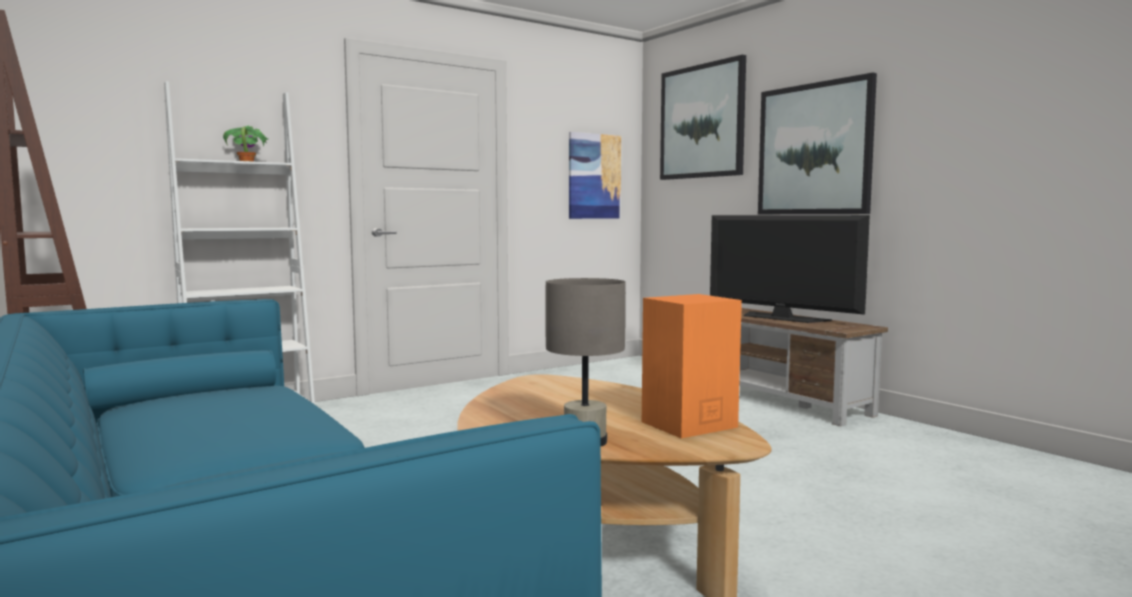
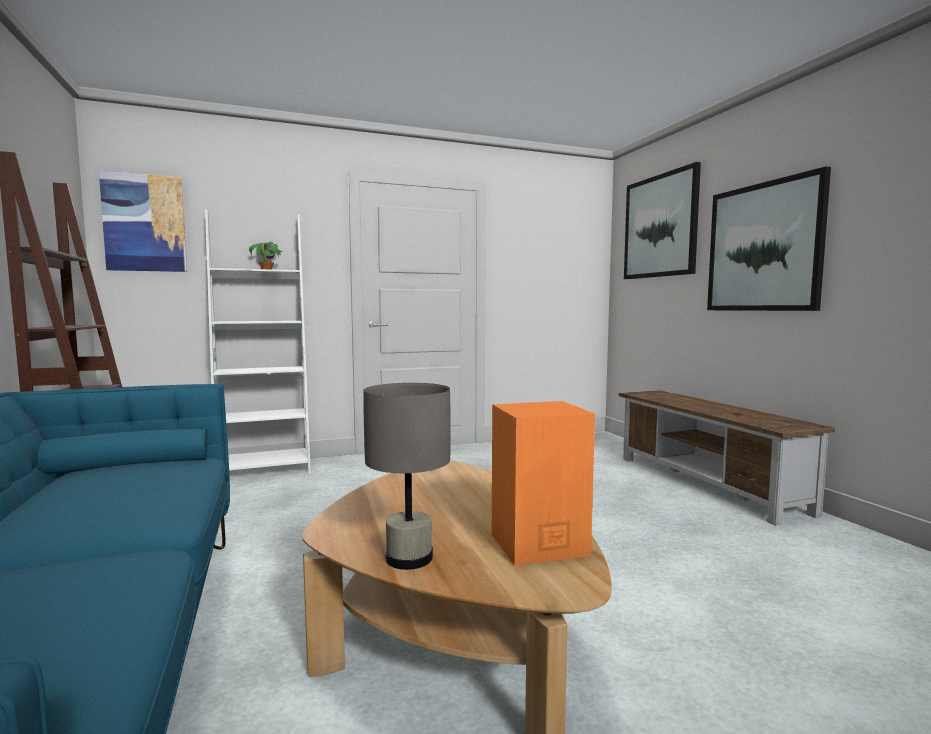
camera: 15 degrees right, 0 degrees up
picture [569,132,621,219] -> picture moved to [99,171,187,272]
television [710,215,870,323] -> none

